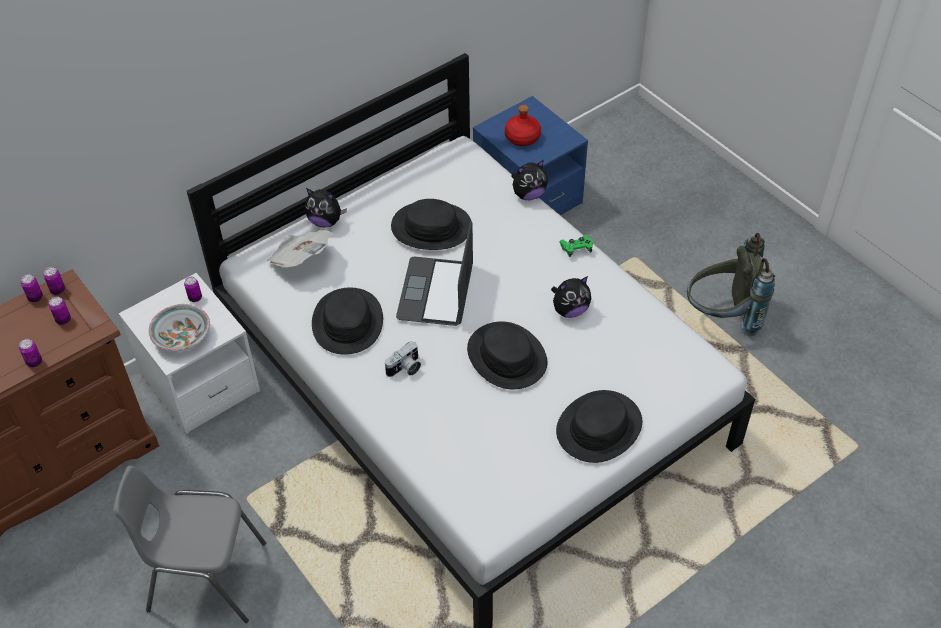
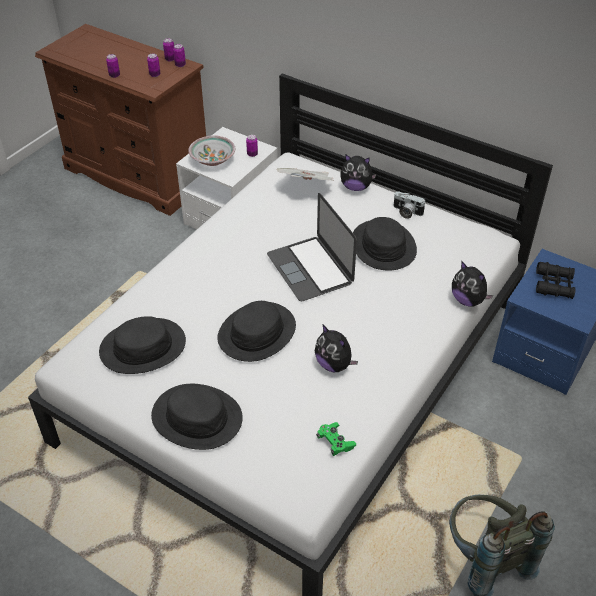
camera: 70 degrees right, 5 degrees down
grey chair [113,466,266,623] -> none
plush toy [305,188,347,228] -> plush toy turned 75 degrees counterclockwise [340,154,376,191]
black hat [312,288,383,355] -> black hat moved to [99,316,186,374]
camera [385,341,421,377] -> camera moved to [393,191,426,219]
laptop [396,221,473,326] -> laptop turned 105 degrees counterclockwise [267,193,357,301]
red bottle [505,105,541,146] -> black binoculars [536,262,576,299]
green game controller [559,235,593,257] -> green game controller moved to [316,422,356,456]

